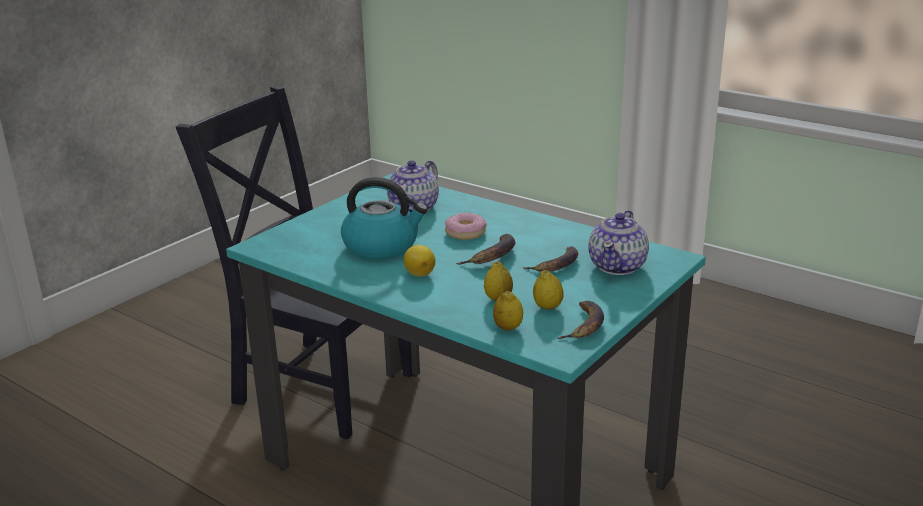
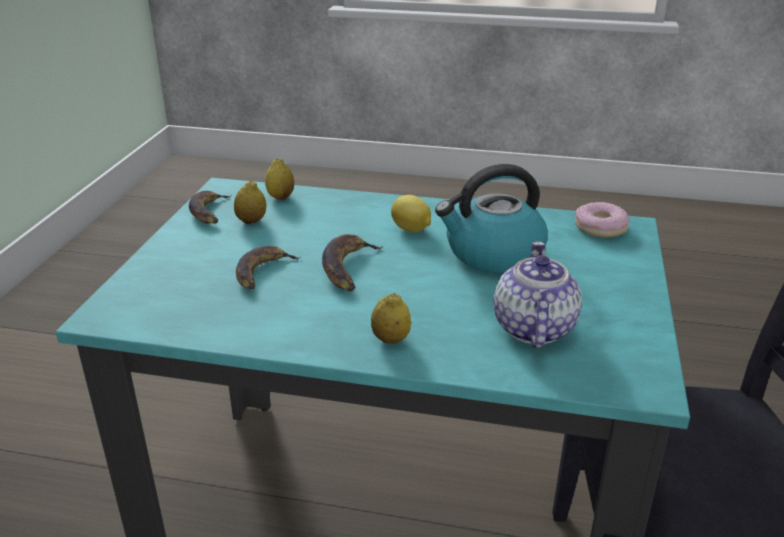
camera: 155 degrees right, 5 degrees up
donut [445,212,487,240] -> donut moved to [575,202,630,238]
lemon [484,261,513,301] -> lemon moved to [371,293,411,343]
teapot [588,210,649,275] -> none

